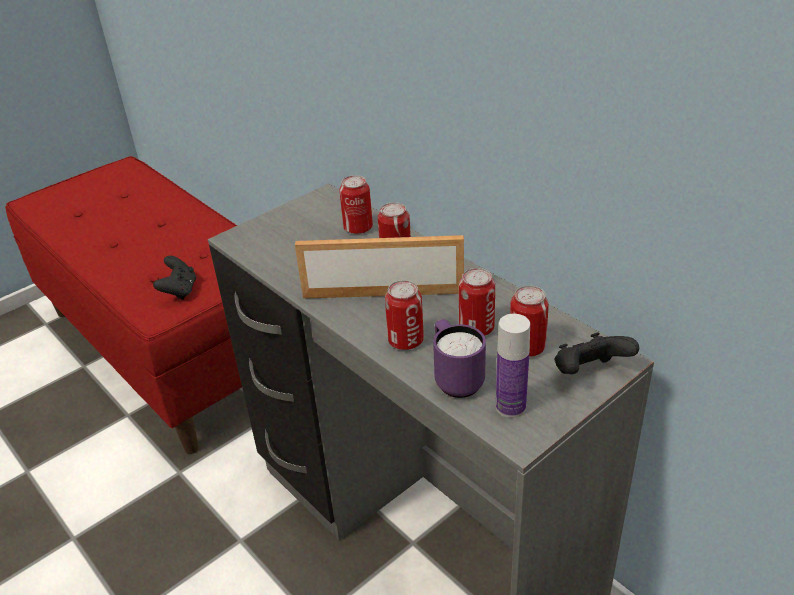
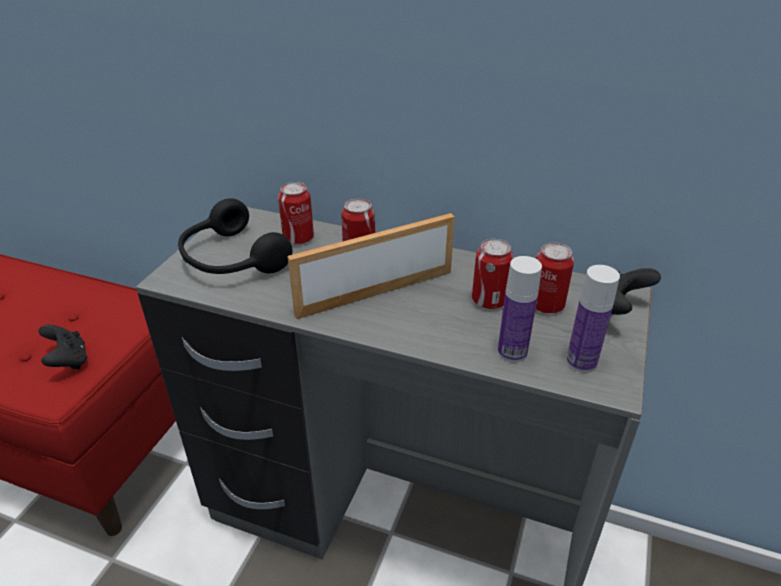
camera: 30 degrees left, 0 degrees up
can [385,280,424,350] -> none
purple mug [433,319,486,398] -> bottle [498,256,542,363]
none -> black headphones [178,198,293,274]

